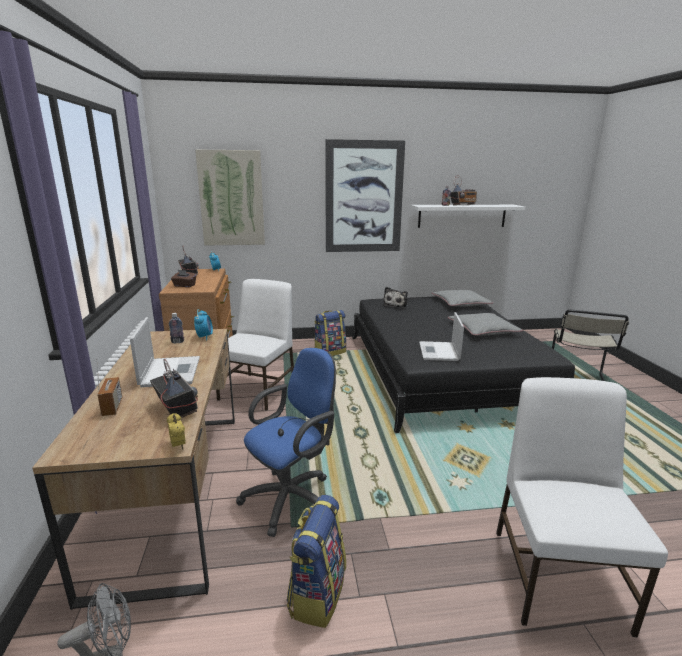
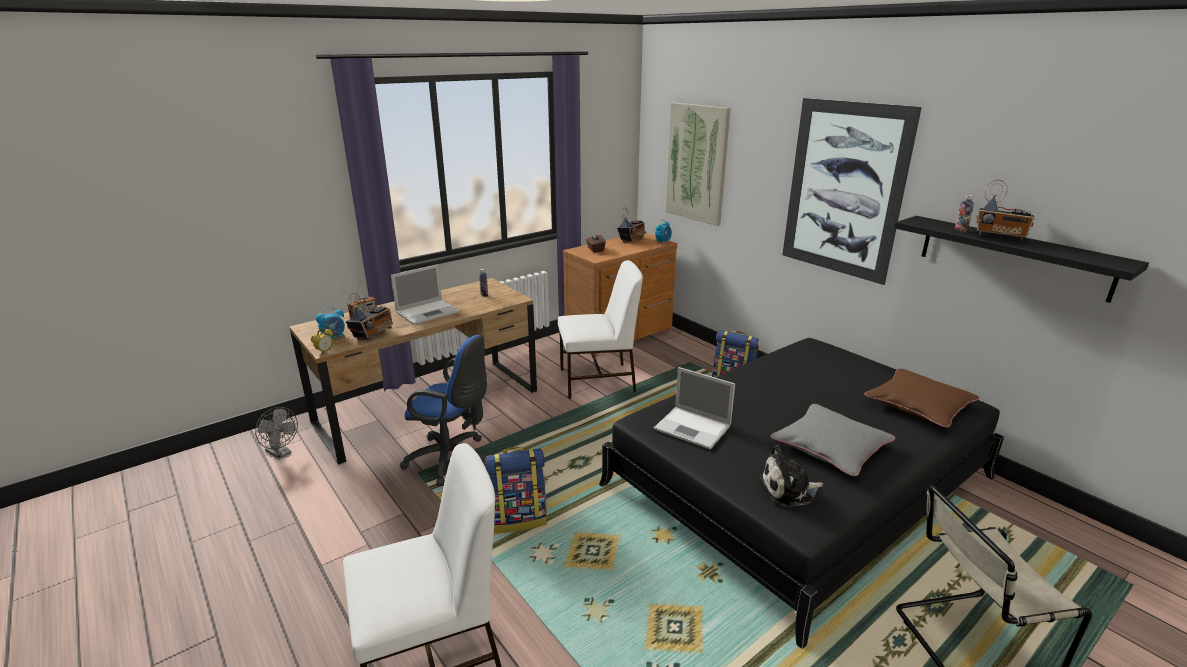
camera: 60 degrees right, 5 degrees up
alarm clock [194,309,213,340] -> alarm clock moved to [316,307,345,338]
backpack [287,495,346,628] -> backpack moved to [485,447,547,533]
plush toy [383,287,408,308] -> plush toy moved to [759,445,823,507]
white shelf [411,205,526,228] -> black shelf [894,216,1149,303]
laptop [419,312,464,361] -> laptop turned 120 degrees counterclockwise [654,367,735,450]
grey pillow [432,290,493,307] -> brown pillow [864,369,980,428]

